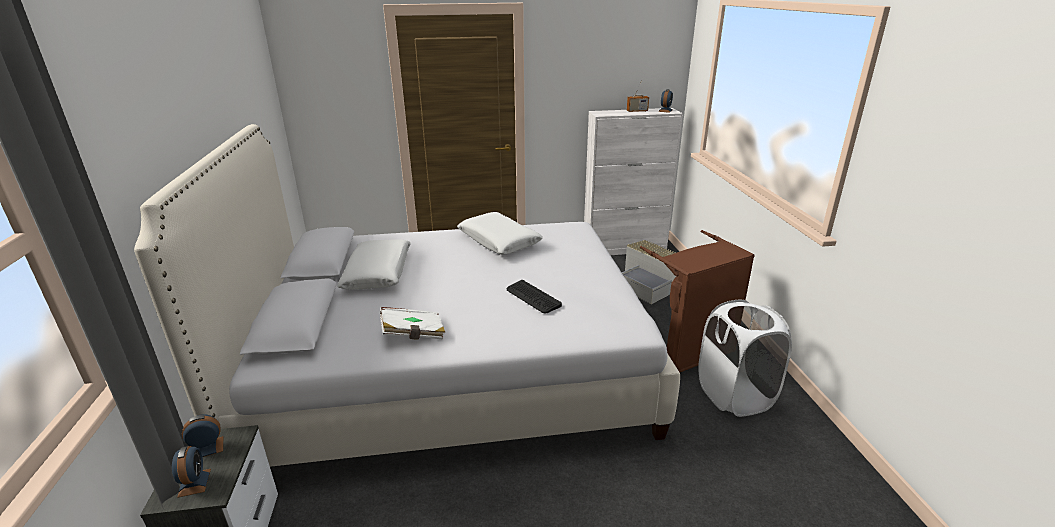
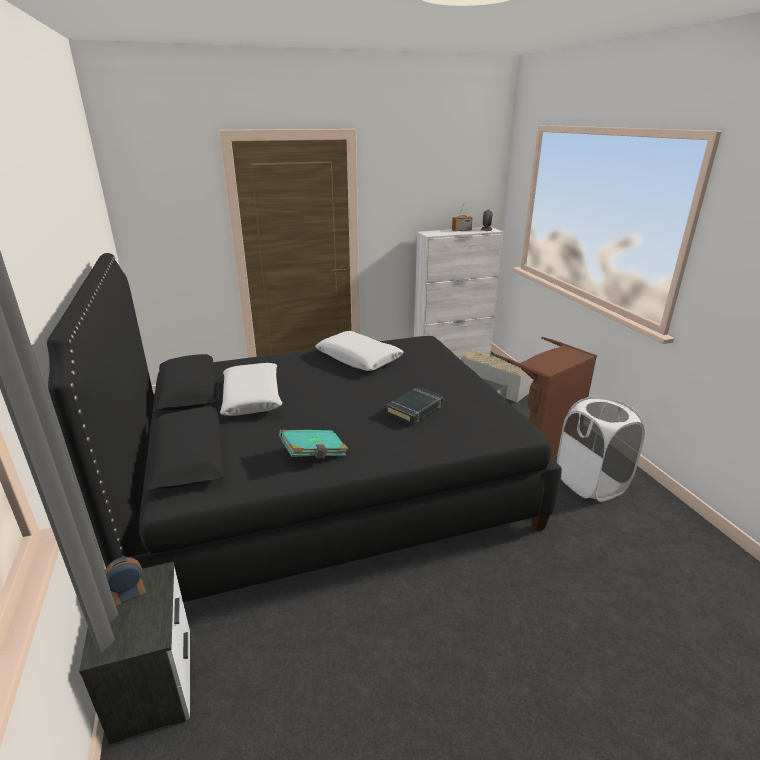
camera: 10 degrees left, 0 degrees up
white bed [134,124,680,467] -> black bed [47,253,562,602]
alarm clock [172,446,211,498] -> none
white book [380,307,446,340] -> turquoise book [279,430,348,459]
keyboard [507,280,562,314] -> black book [386,387,443,424]

